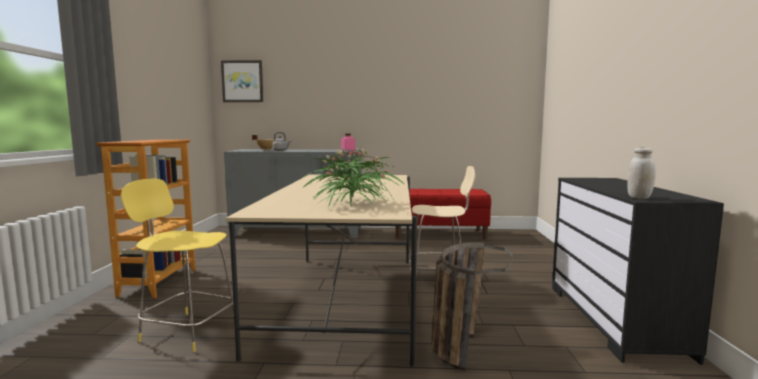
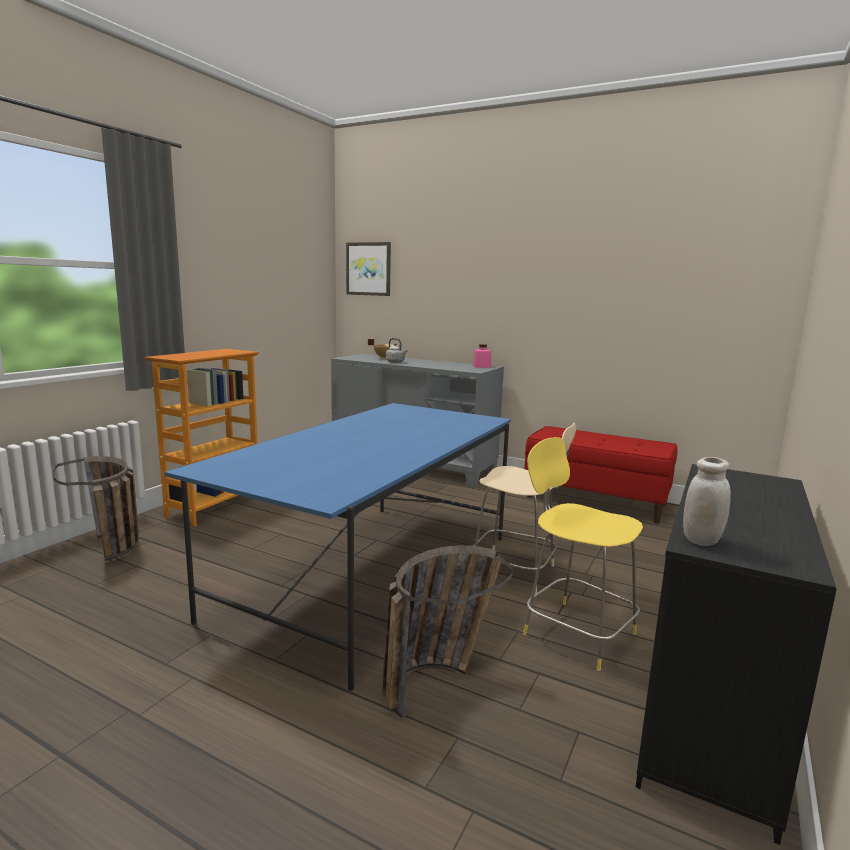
camera: 25 degrees right, 5 degrees up
yellow stool [121,178,234,352] -> yellow stool moved to [523,437,643,671]
beige dining table [225,174,417,366] -> blue dining table [165,403,511,691]
potted plant [304,148,405,208] -> none
none -> basket [54,456,139,561]

